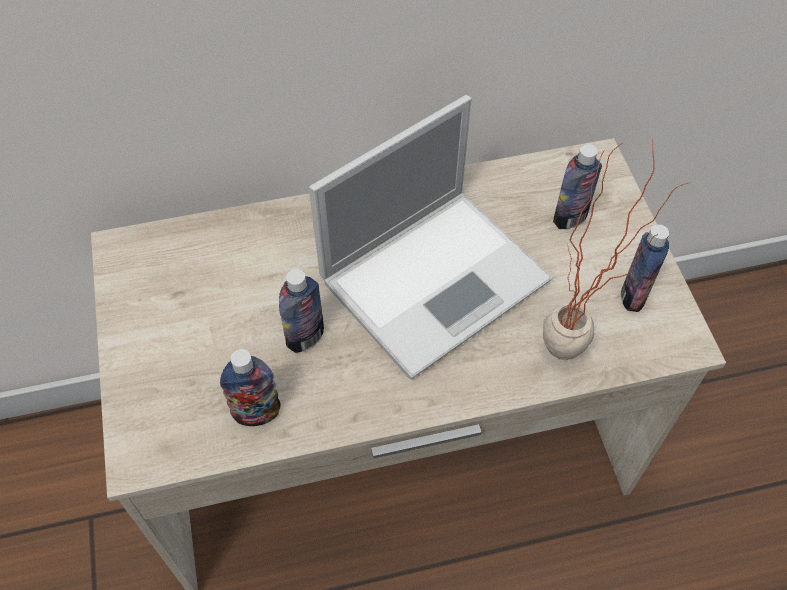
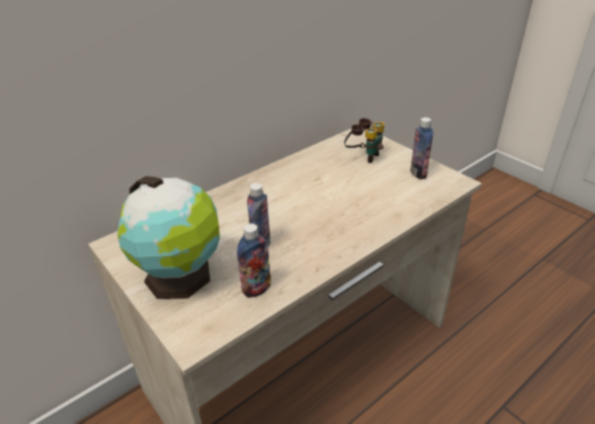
camera: 25 degrees left, 20 degrees down
laptop [309,95,552,379] -> none
potted plant [543,142,688,360] -> none
bottle [553,144,602,229] -> binoculars [344,118,384,163]
none -> globe [117,176,220,299]

